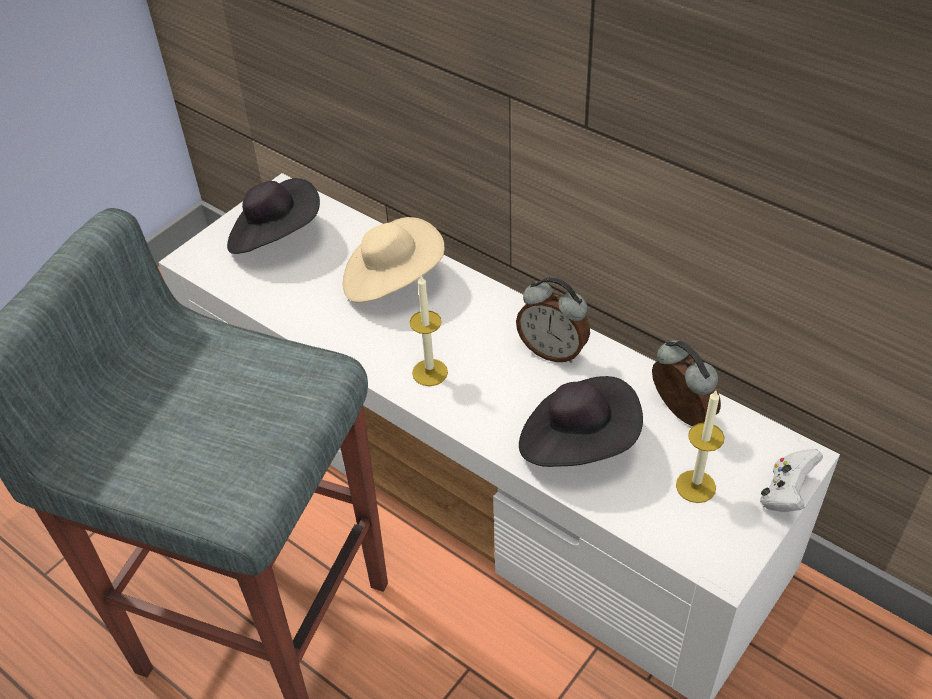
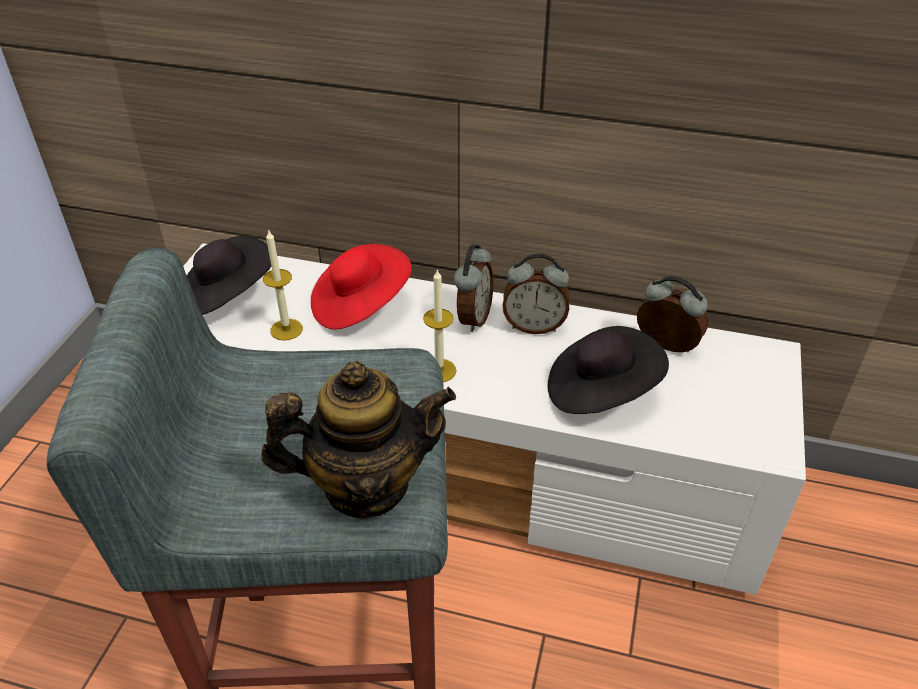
camera: 25 degrees left, 5 degrees down
beige hat [343,217,445,302] -> red hat [311,244,412,329]
candle [676,391,724,503] -> candle moved to [263,229,303,341]
white game controller [760,449,823,512] -> none
none -> teapot [262,361,456,519]
none -> alarm clock [454,245,494,332]

